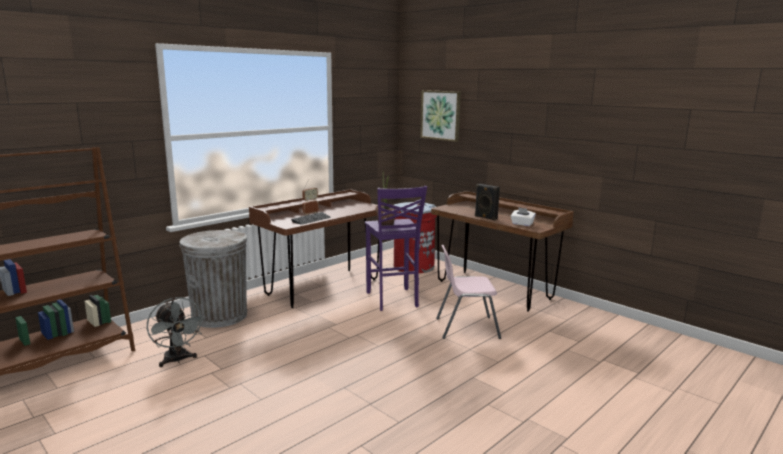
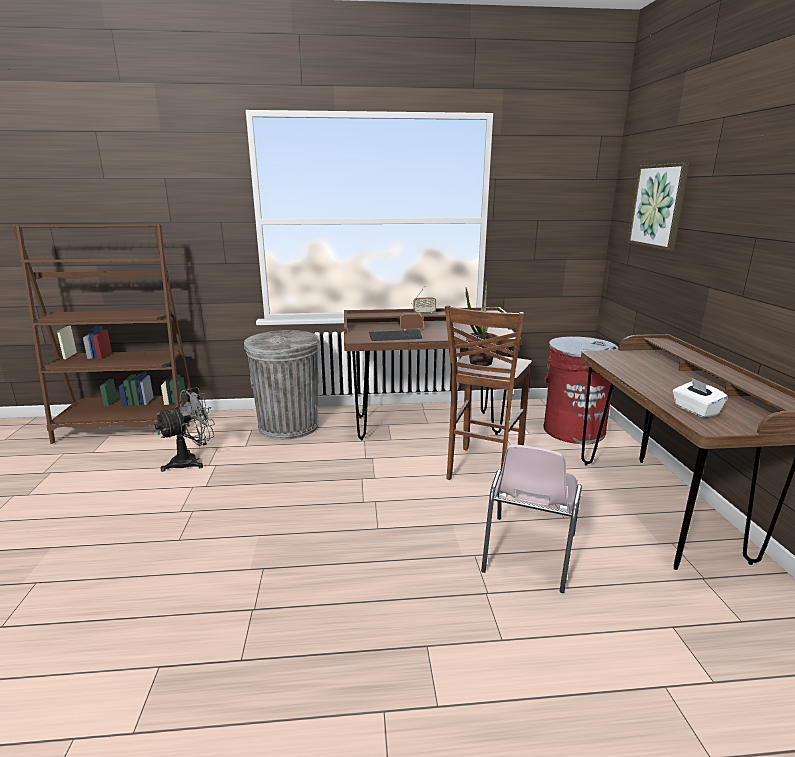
camera: 40 degrees right, 5 degrees up
grey fan [147,297,204,367] -> grey fan turned 135 degrees counterclockwise [155,387,215,472]
purple stool [365,186,427,311] -> brown stool [445,305,532,480]
pink chair [436,245,501,339] -> pink chair turned 105 degrees counterclockwise [481,444,582,593]
black speaker [475,184,500,220] -> none

